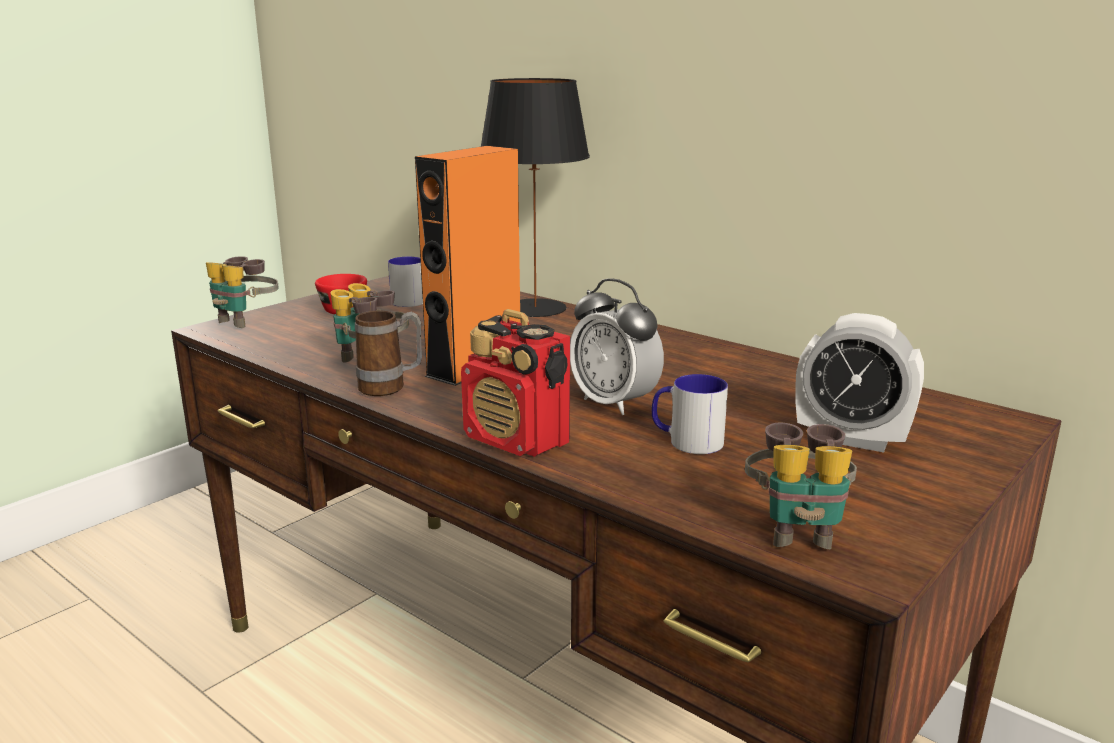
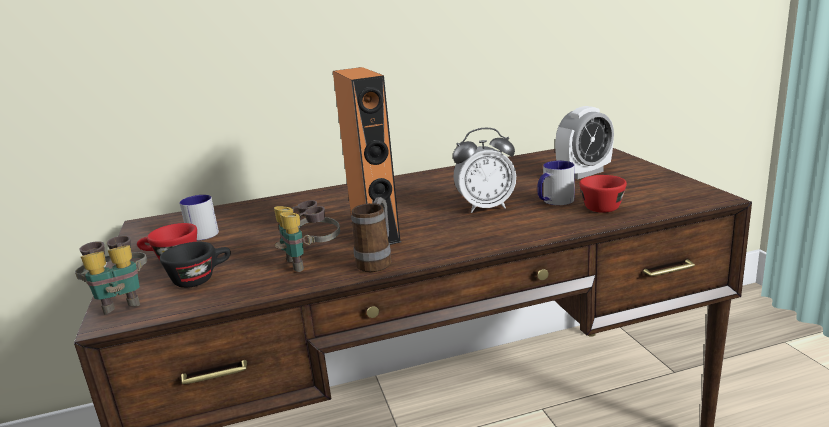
camera: 55 degrees left, 0 degrees up
radio [461,309,570,457] -> none
black table lamp [481,78,590,317] -> none
binoculars [745,423,857,549] -> none
none -> black cup [160,242,231,288]
none -> red cup [579,175,627,213]

